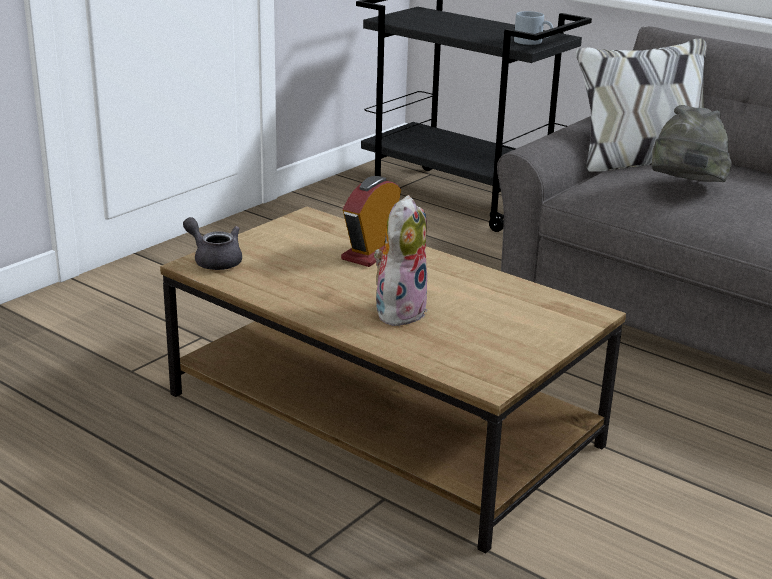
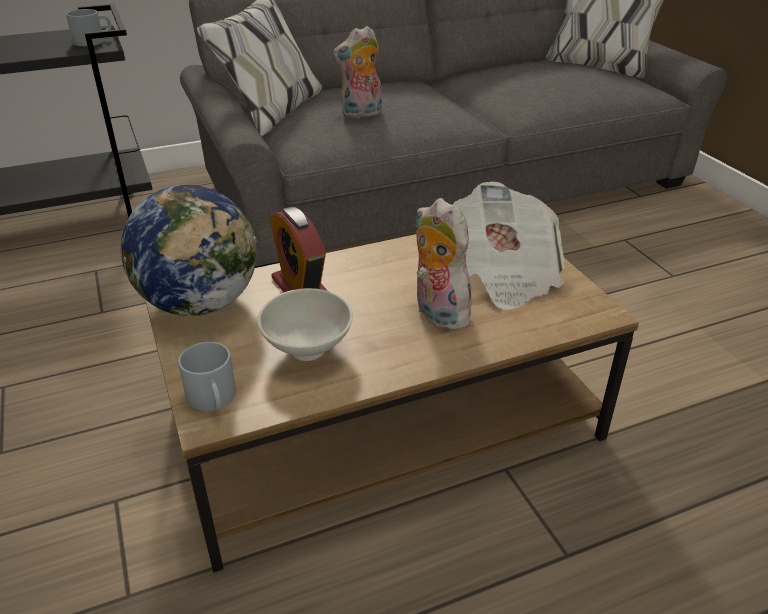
camera: 60 degrees left, 10 degrees up
grey teapot [183,217,242,270] -> grey mug [178,342,236,411]
grey hat [652,105,732,182] -> plush toy [333,26,382,119]
none -> globe [121,185,257,316]
none -> white bowl [257,288,353,361]
none -> newspaper [453,182,565,310]

